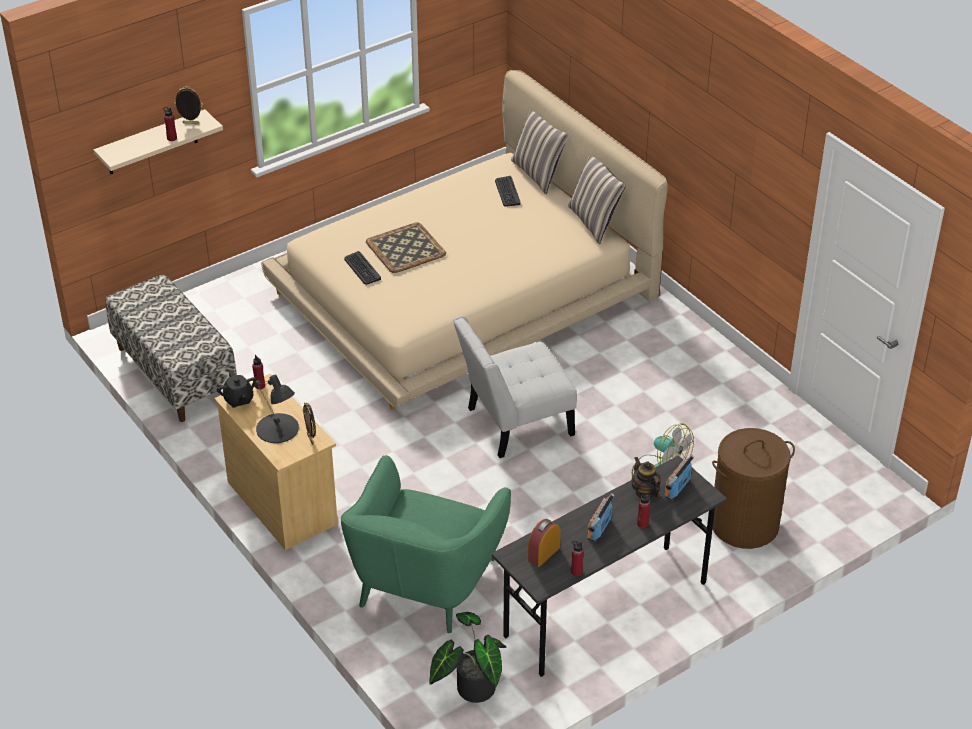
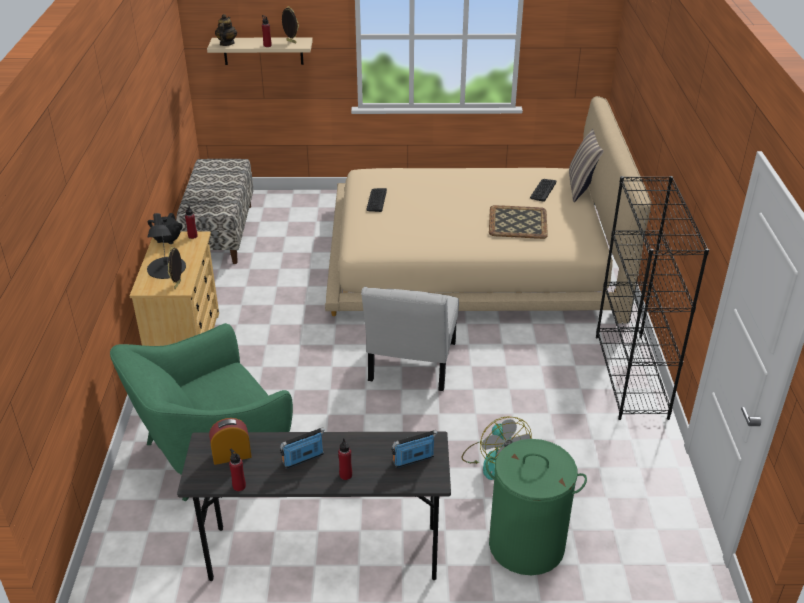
camera: 35 degrees right, 5 degrees down
tray [366,222,446,273] -> tray moved to [489,205,548,239]
potted plant [429,612,506,703] -> none
white chair [453,316,577,458] -> white chair turned 90 degrees counterclockwise [361,287,459,391]
pillow [568,156,626,244] -> none
teapot [632,457,661,499] -> teapot moved to [215,14,237,46]
brown laundry basket [712,428,795,549] -> green laundry basket [486,439,587,575]
none -> black bookcase [596,176,709,420]

